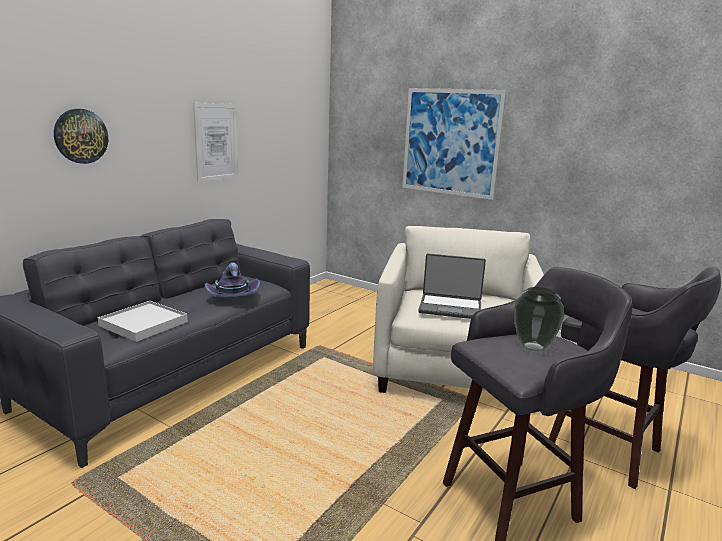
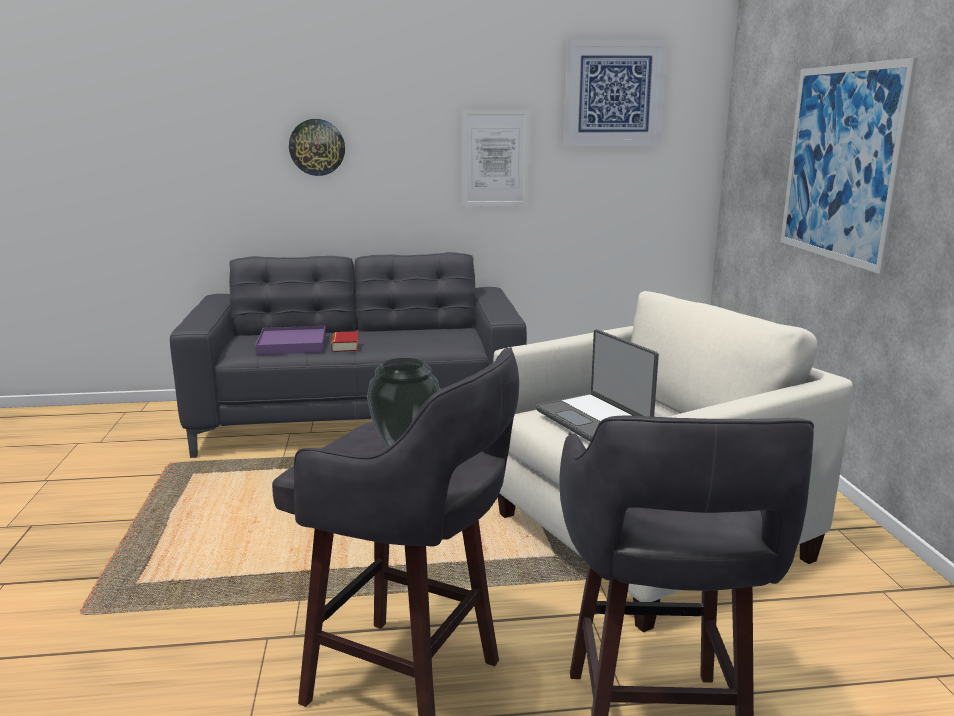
camera: 50 degrees right, 0 degrees up
white tray [98,301,188,342] -> purple tray [255,326,326,355]
purple hat [205,263,260,298] -> none
none -> book [331,331,359,352]
none -> picture [563,39,667,146]

